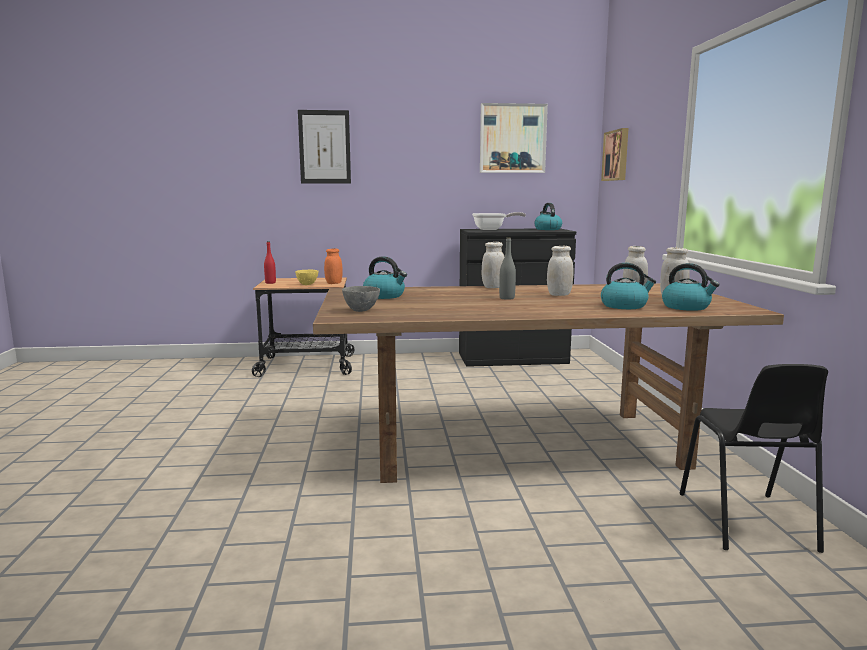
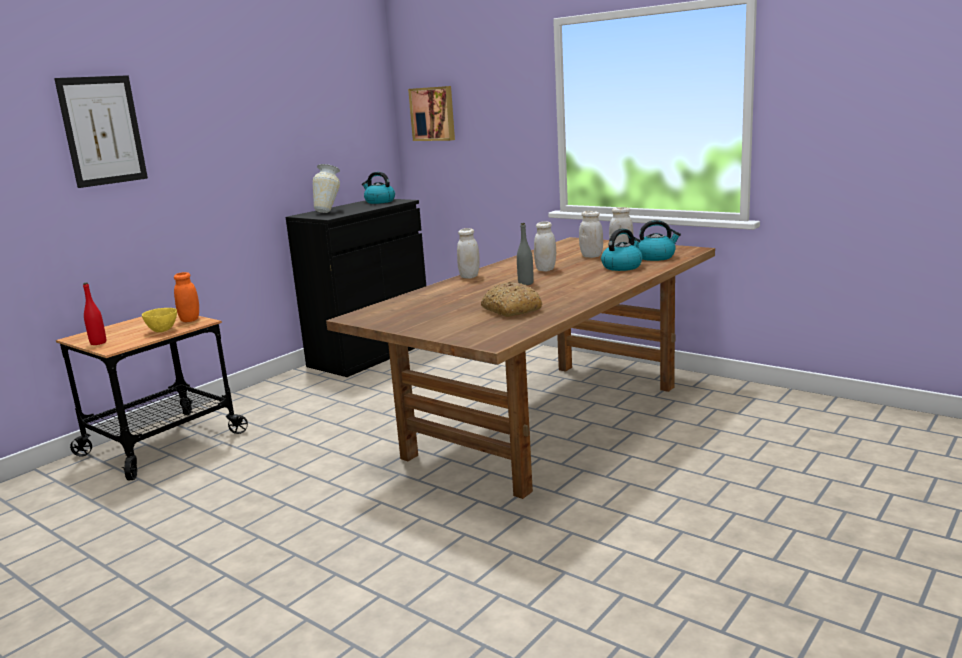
camera: 45 degrees left, 5 degrees up
grey bowl [342,286,380,312] -> none
kettle [363,256,407,299] -> none
frying pan [472,212,526,230] -> vase [313,164,340,213]
picture [480,103,548,173] -> none
black chair [680,364,828,553] -> none
none -> bread [481,282,543,317]

